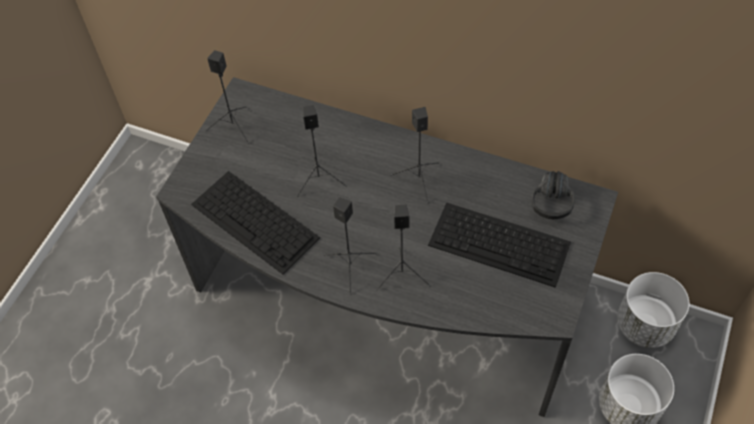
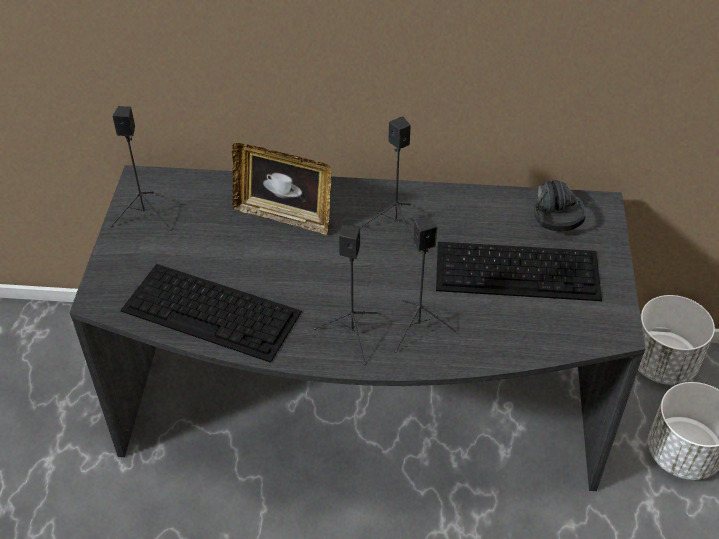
camera: 20 degrees left, 10 degrees down
black speaker [297,105,347,197] -> none
none -> picture frame [232,143,331,235]

